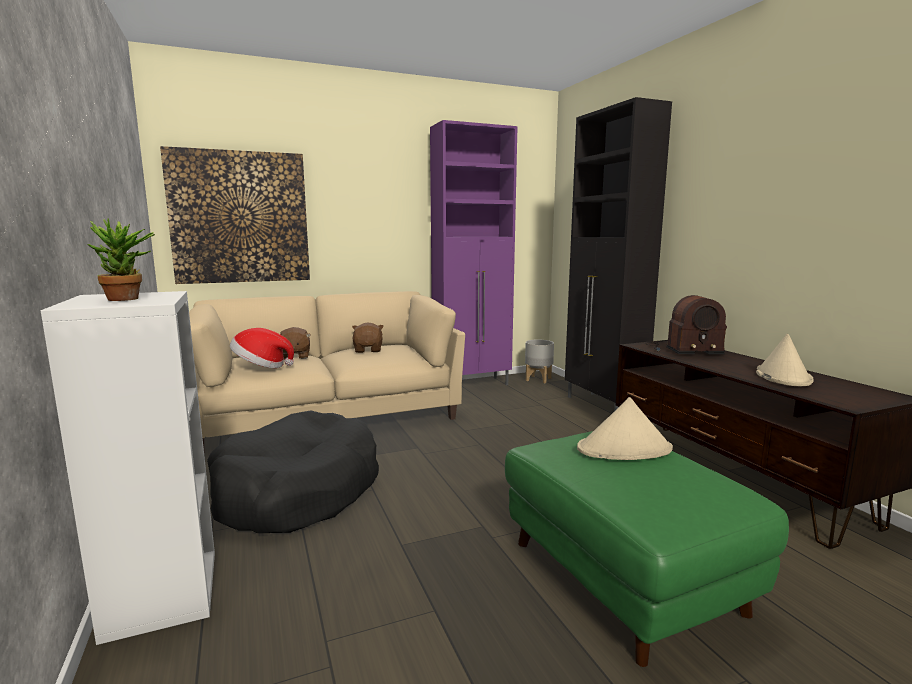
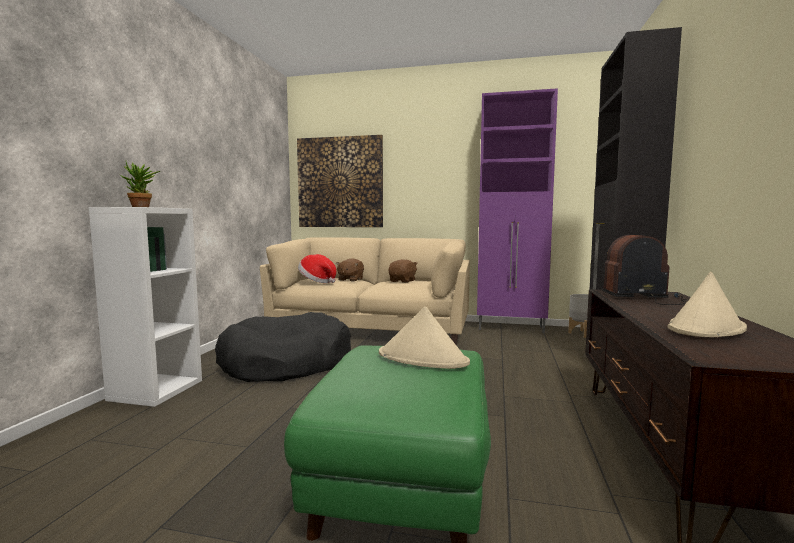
camera: 35 degrees right, 5 degrees down
radio [645,295,727,354] -> radio turned 150 degrees clockwise [602,235,689,305]

